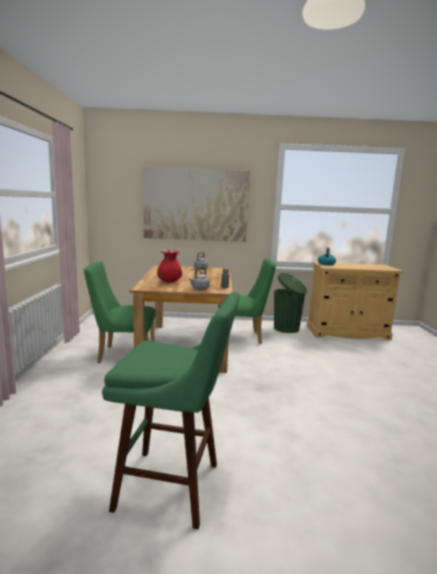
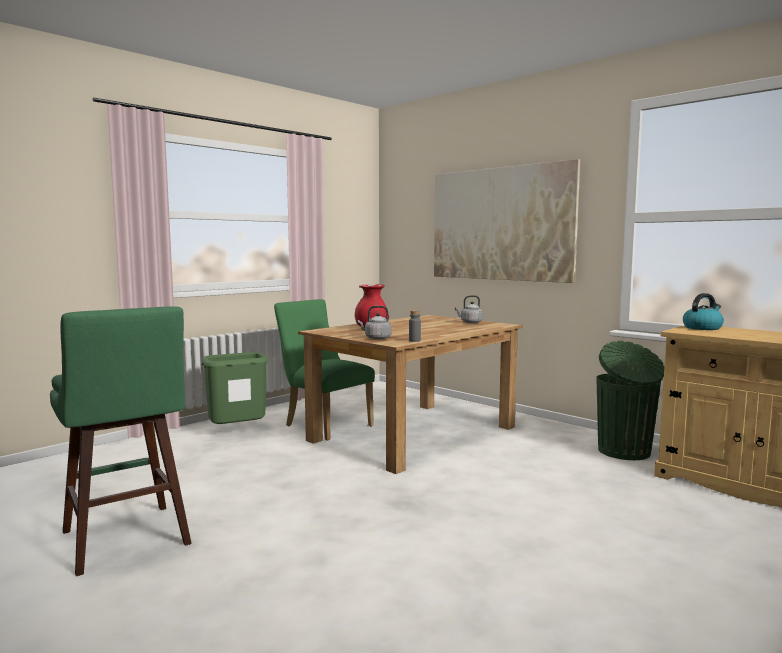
camera: 45 degrees right, 5 degrees down
green chair [218,259,276,344] -> none
none -> green trash can [201,352,268,424]

